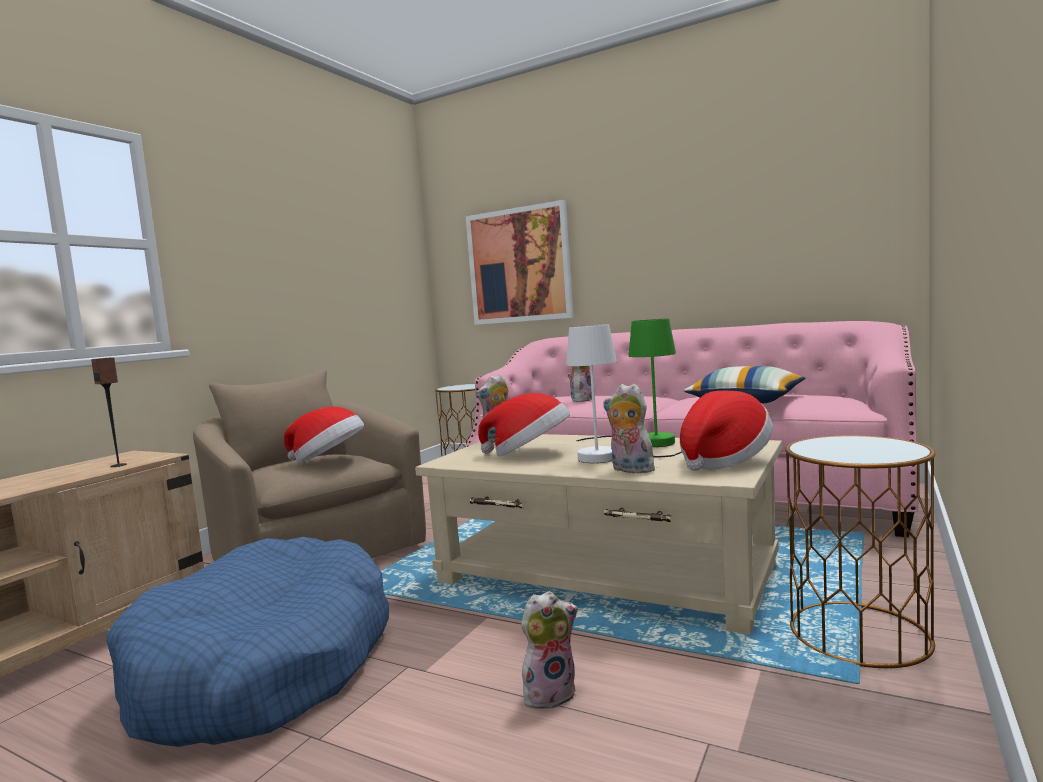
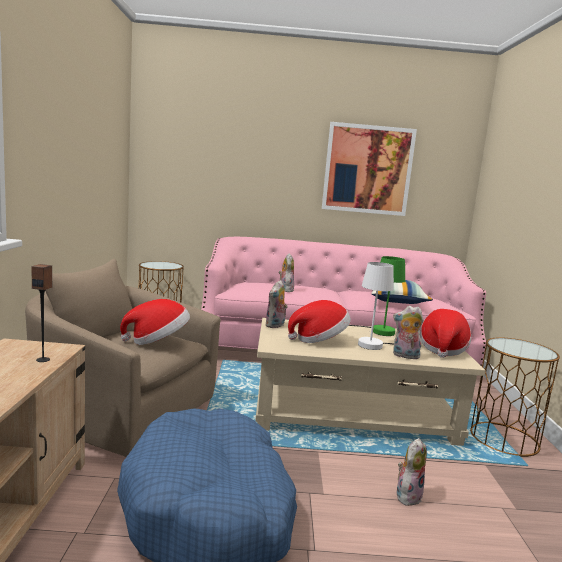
camera: 30 degrees left, 5 degrees up
picture [466,200,574,325] -> picture moved to [322,122,417,216]

